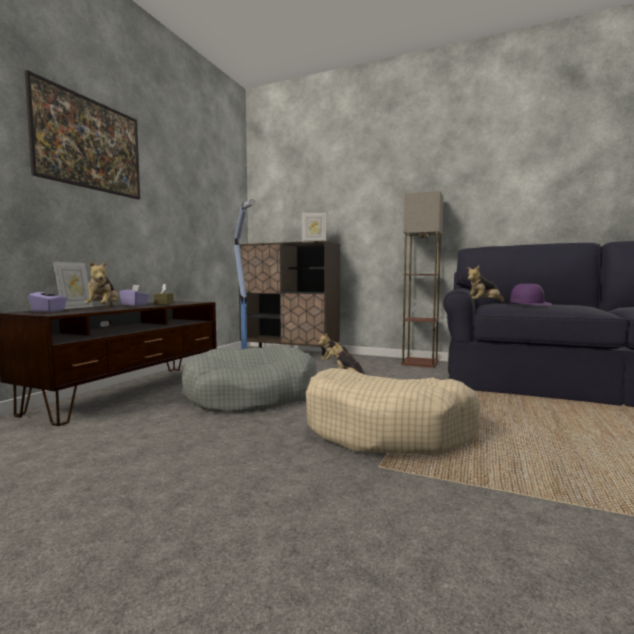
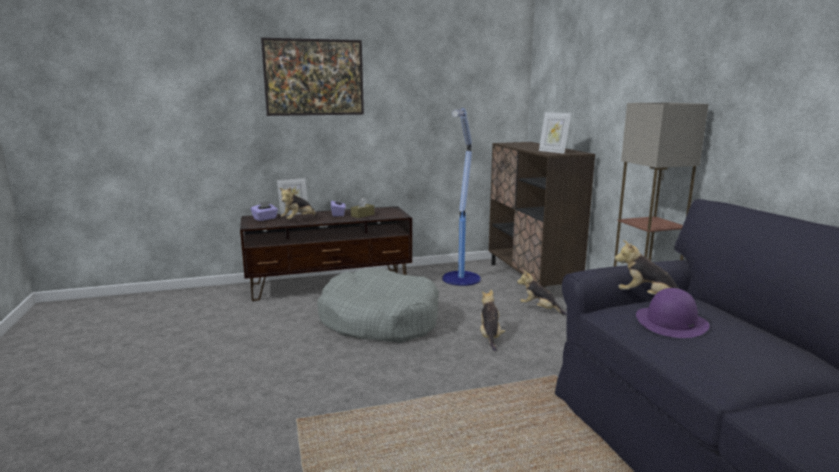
camera: 50 degrees right, 10 degrees up
beige dog bed [306,368,481,455] -> none

